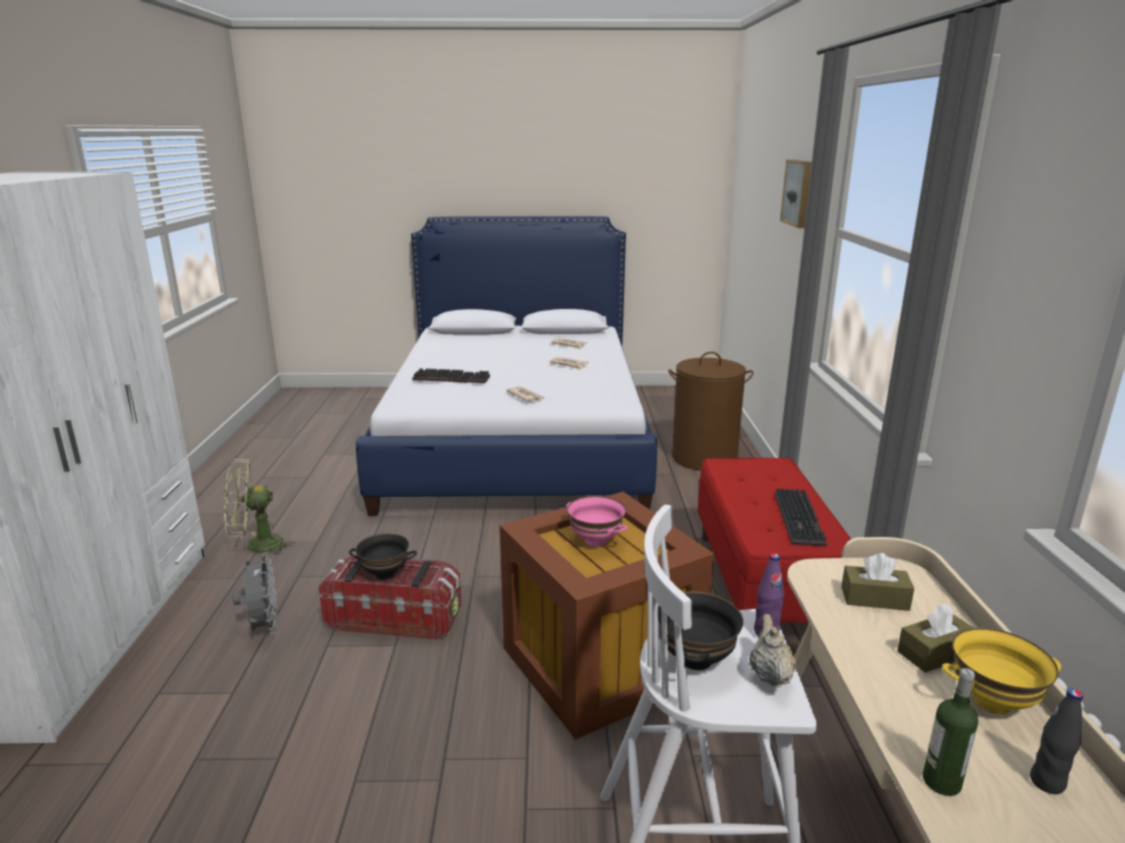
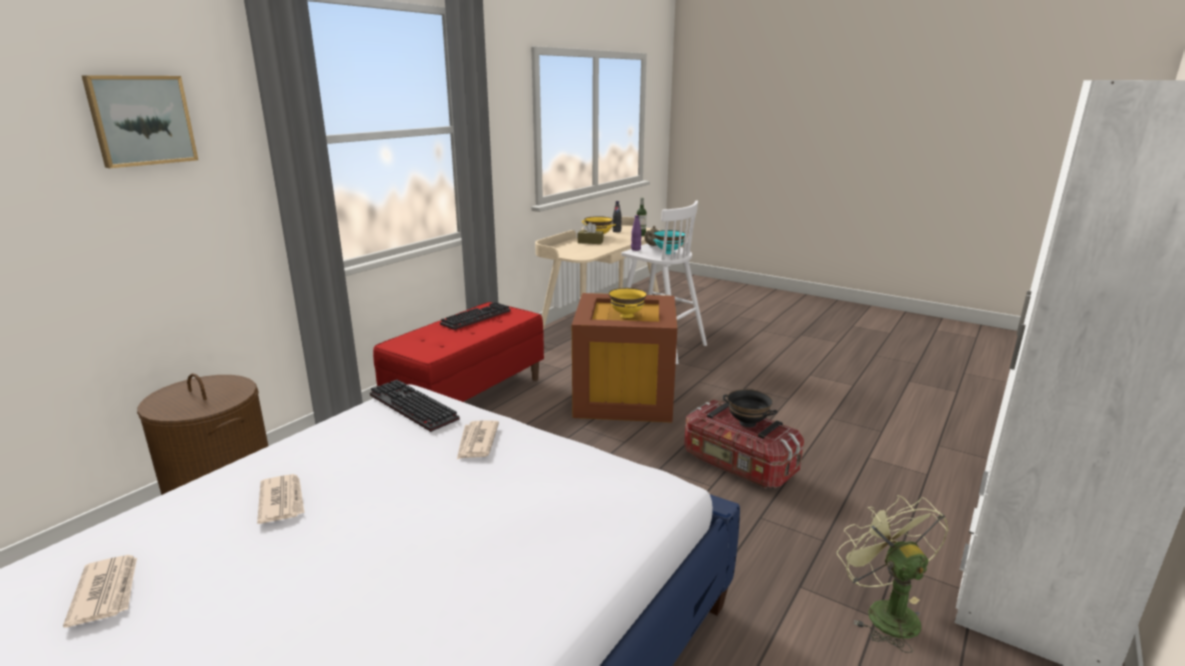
camera: 145 degrees left, 0 degrees up
green fan [224,459,295,559] -> green fan turned 120 degrees counterclockwise [837,495,948,653]
grey fan [233,553,278,634] -> none
keyboard [412,368,490,383] -> keyboard moved to [370,380,460,432]
pink bowl [567,496,628,547] -> yellow bowl [609,288,647,318]
black bowl [658,592,743,670] -> turquoise bowl [653,230,685,254]
brown tissue box [842,553,914,611] -> none

